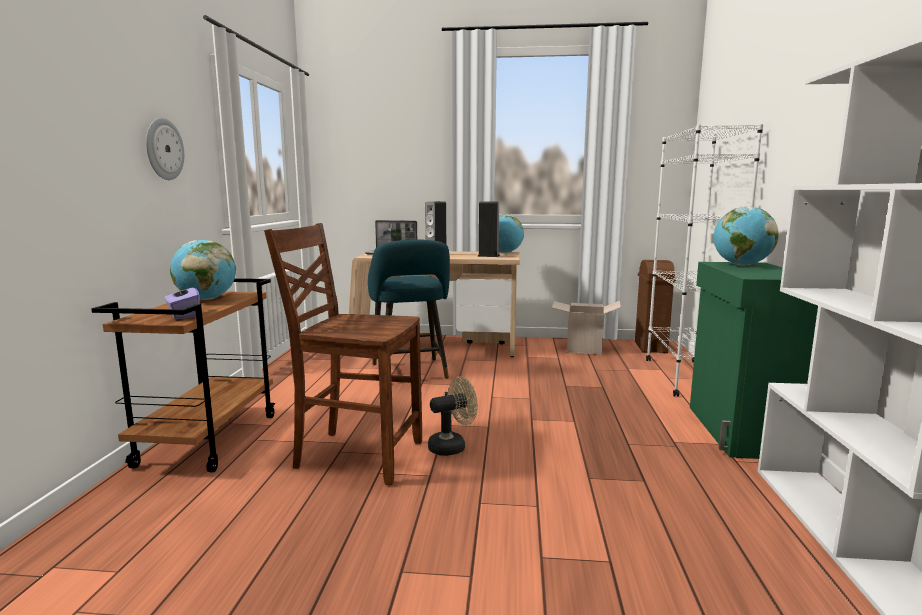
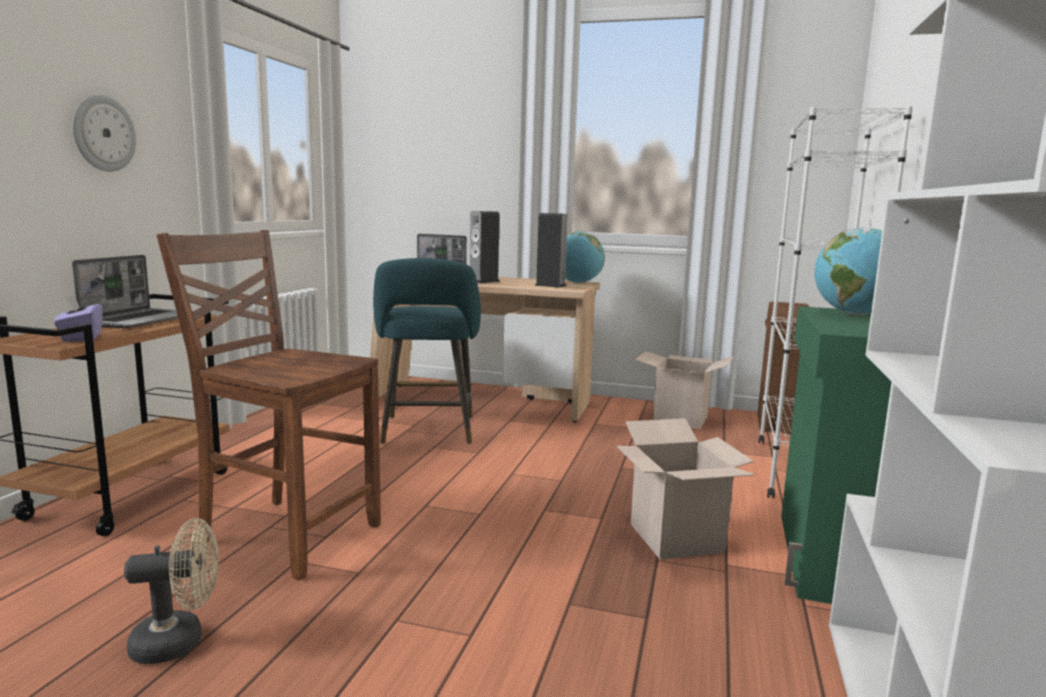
camera: 10 degrees right, 0 degrees up
globe [170,240,236,300] -> laptop [72,255,193,328]
beige fan [428,376,478,456] -> beige fan moved to [124,518,219,664]
none -> cardboard box [617,418,755,560]

